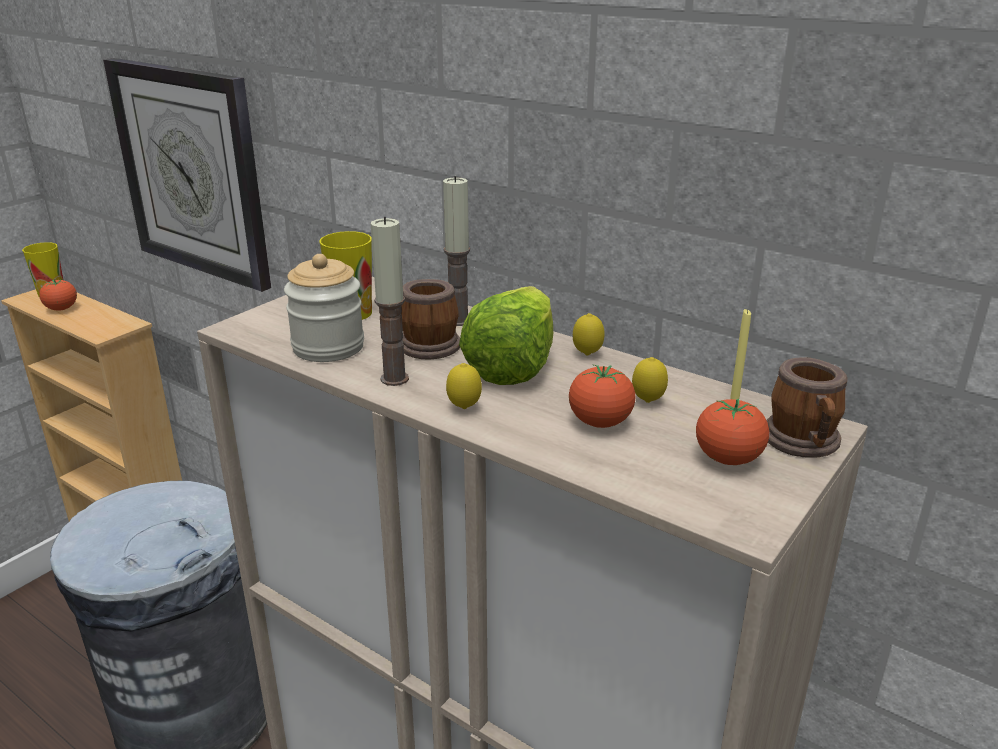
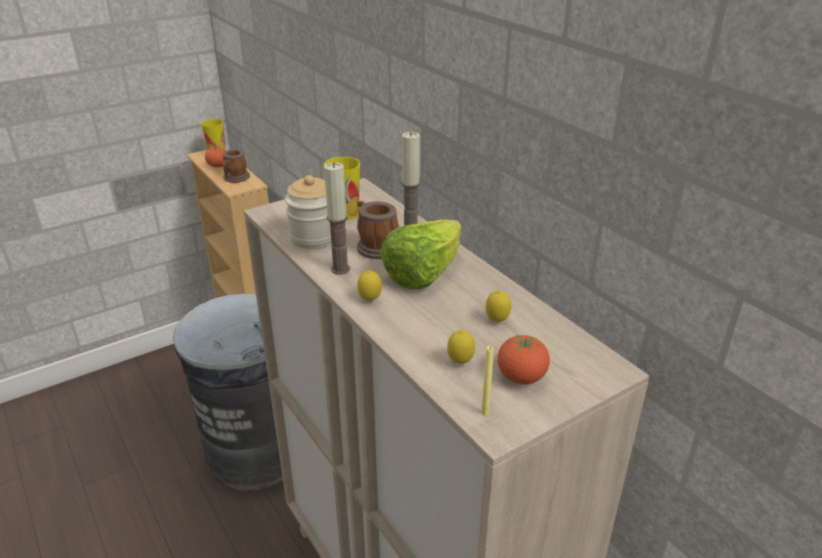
camera: 20 degrees right, 5 degrees up
wall clock [103,58,271,292] -> none
tomato [569,364,635,428] -> none
lemon [573,313,605,356] -> lemon moved to [447,330,475,364]
yellow candle [730,309,751,400] -> yellow candle moved to [481,345,494,416]
mug [767,357,848,458] -> mug moved to [222,149,250,183]

